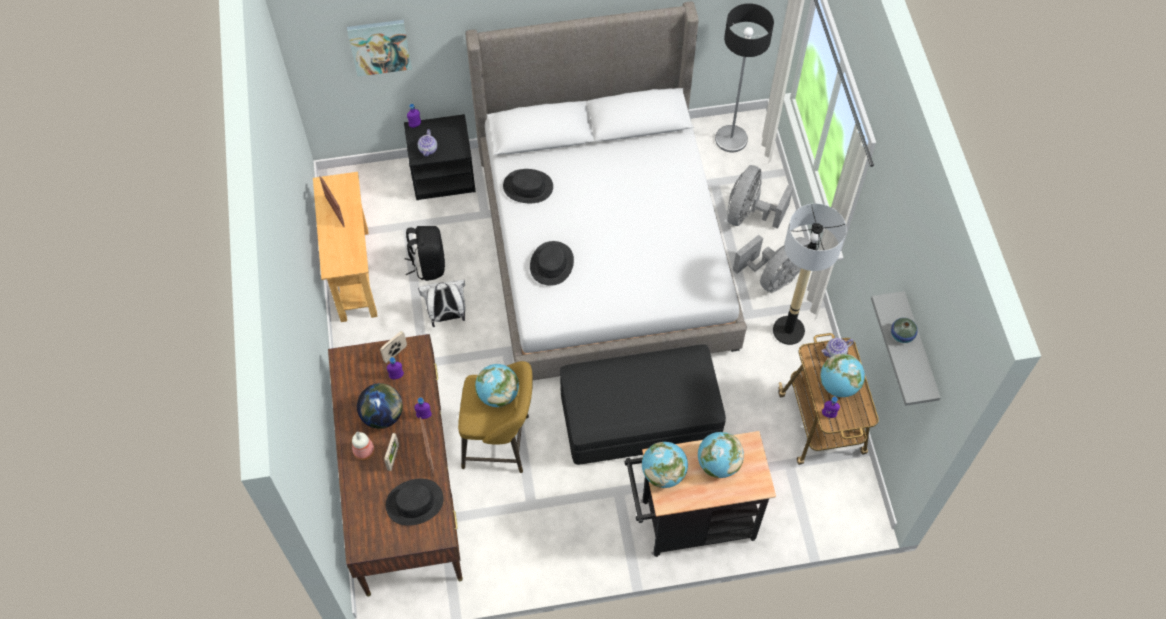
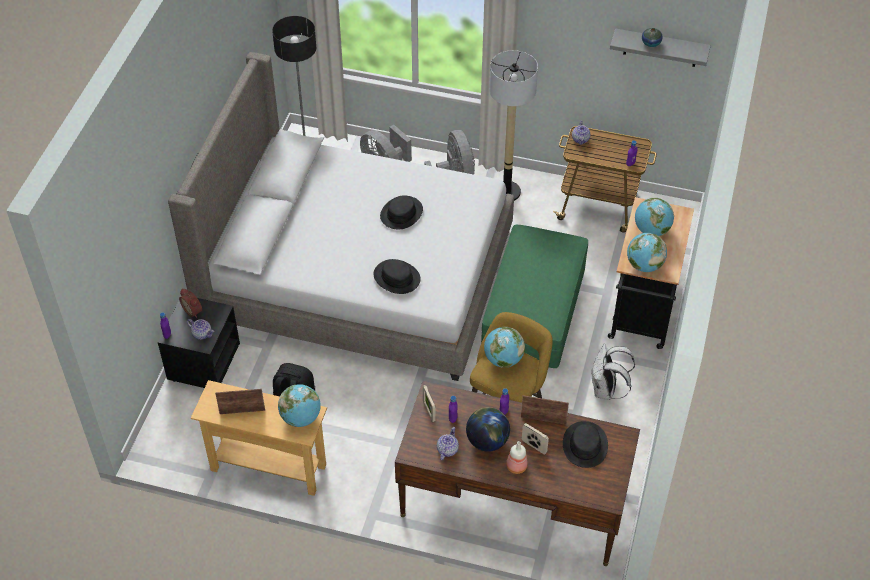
camera: 65 degrees left, 10 degrees down
picture [347,20,412,77] -> none
white backpack [418,280,466,327] -> white backpack moved to [592,344,635,400]
black hat [503,169,553,203] -> black hat moved to [380,196,423,229]
black ottoman [560,345,726,465] -> green ottoman [481,225,588,368]
globe [820,354,865,397] -> globe moved to [278,384,321,427]
none -> alarm clock [179,289,202,318]
none -> teapot [437,427,459,460]

